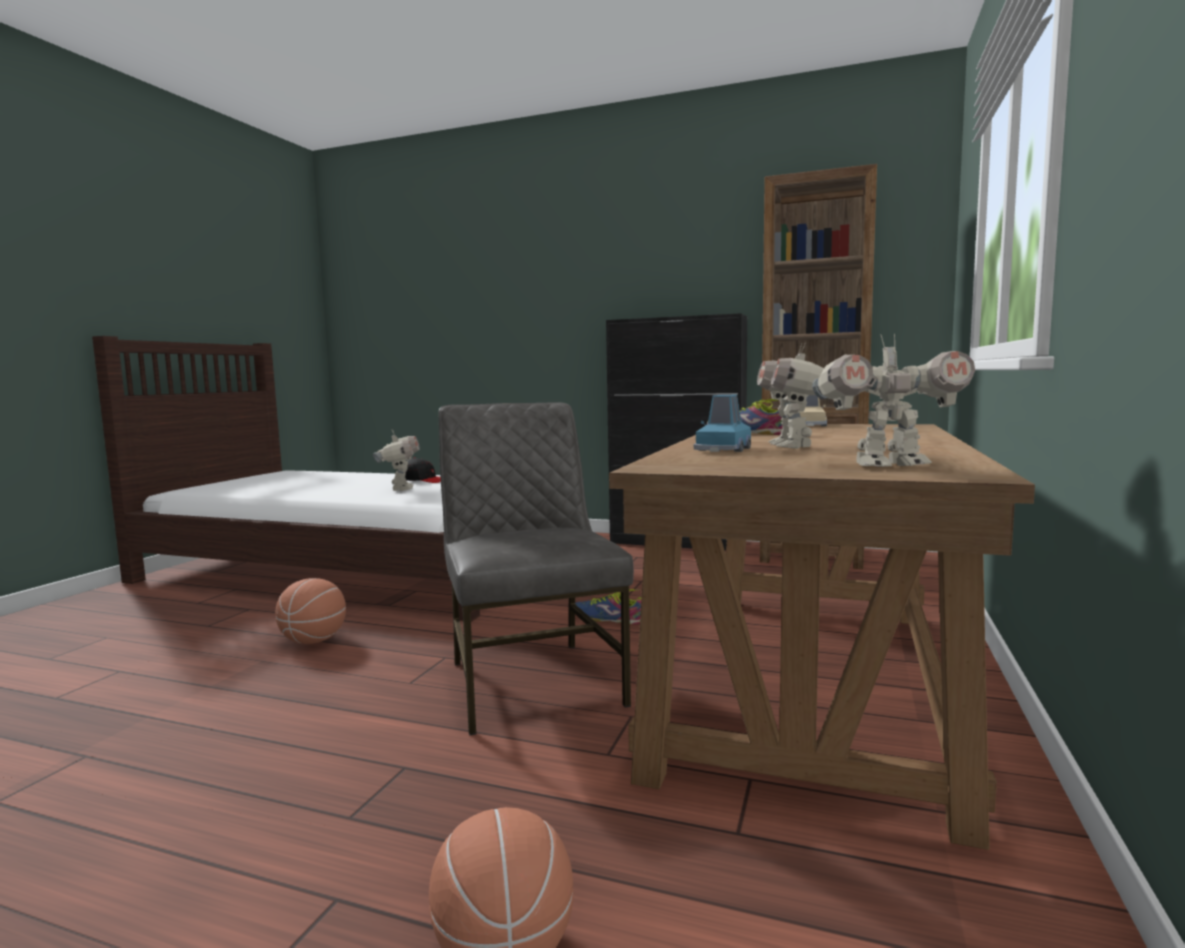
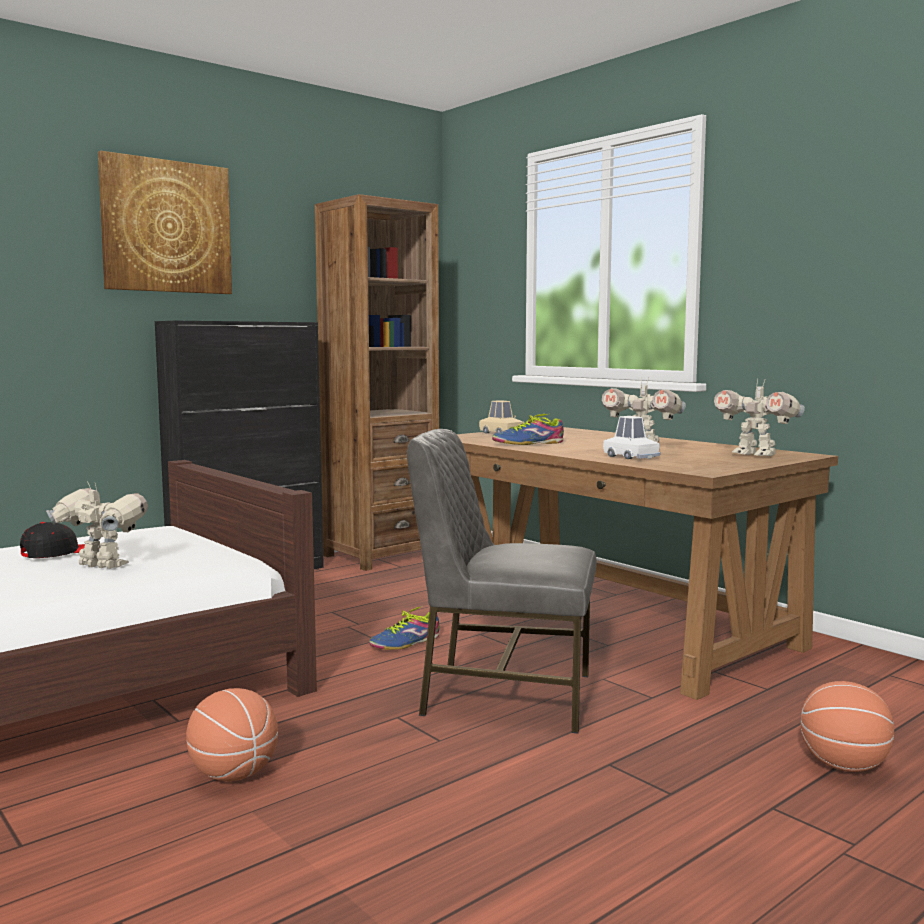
camera: 60 degrees left, 0 degrees up
blue toy car [694,395,751,452] -> white toy car [603,416,661,459]
toy robot [812,334,975,467] -> toy robot turned 105 degrees clockwise [714,379,805,456]
none -> picture [98,151,232,294]

